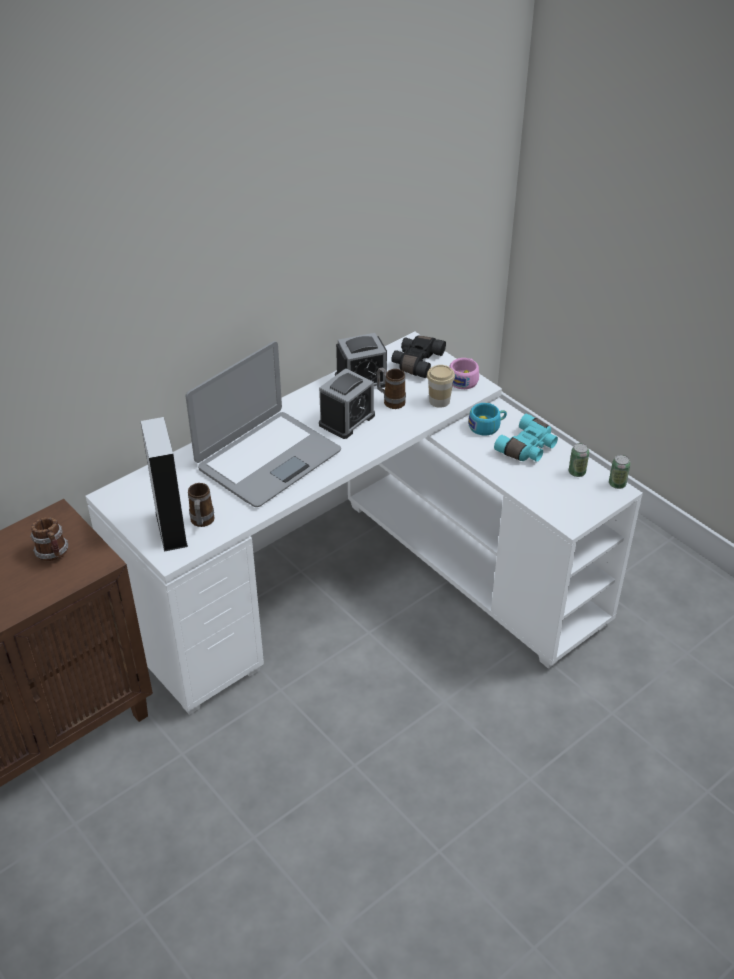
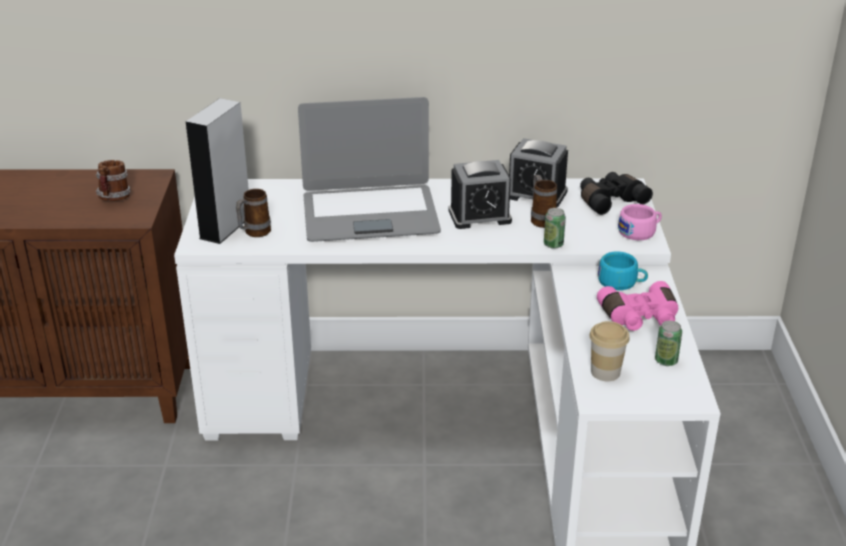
camera: 40 degrees right, 10 degrees down
cup [427,365,455,408] -> cup moved to [590,321,630,381]
turquoise binoculars [494,414,558,462] -> pink binoculars [597,281,678,331]
can [609,455,631,489] -> can moved to [544,208,566,249]

